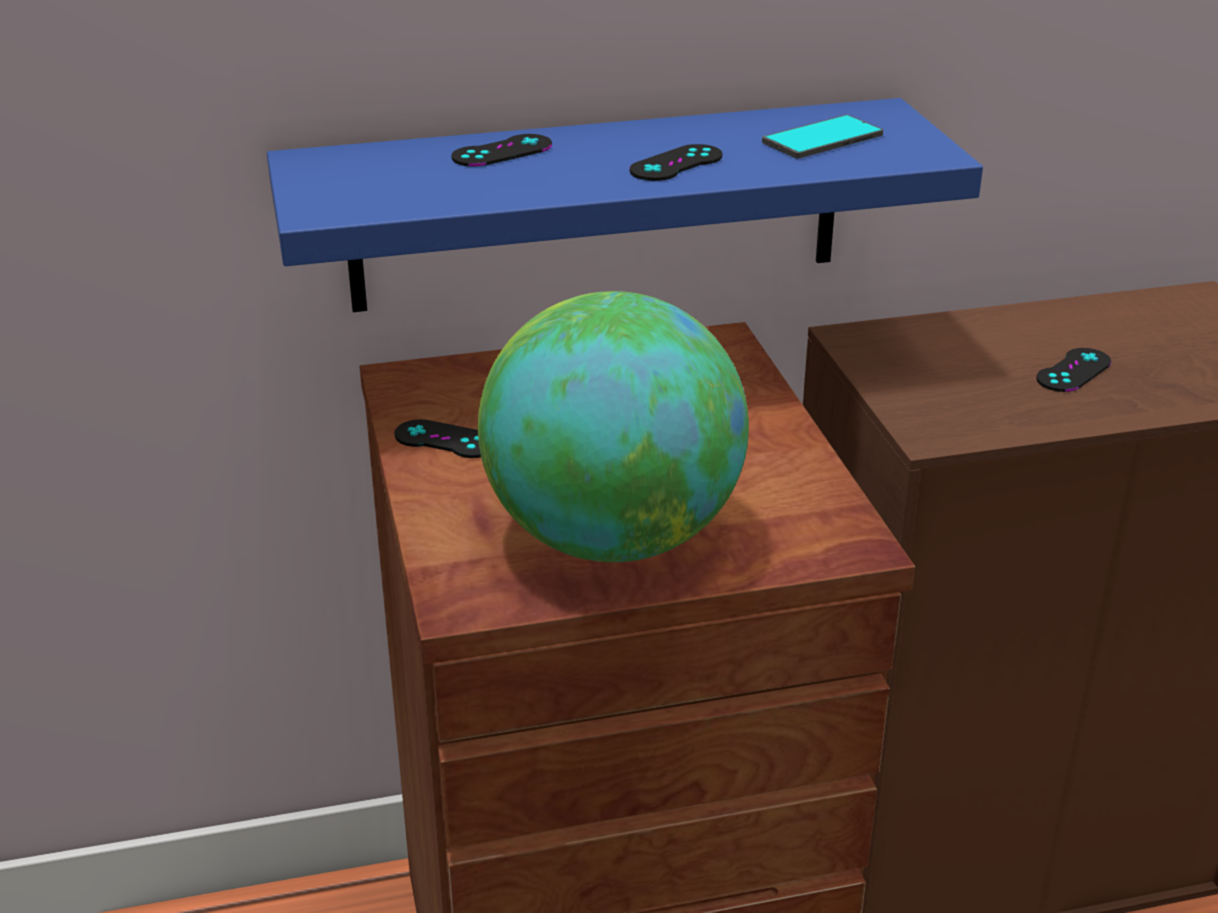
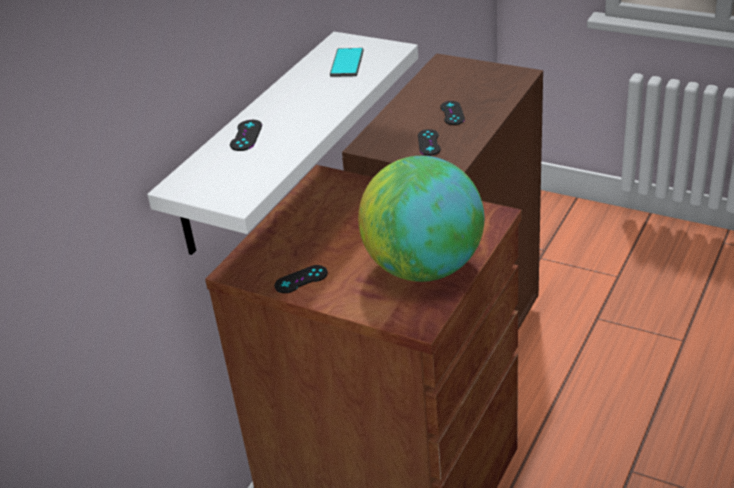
camera: 45 degrees left, 5 degrees up
blue shelf [267,98,983,312] -> white shelf [147,32,418,255]
black game controller [629,144,722,181] -> black game controller moved to [418,129,441,156]

